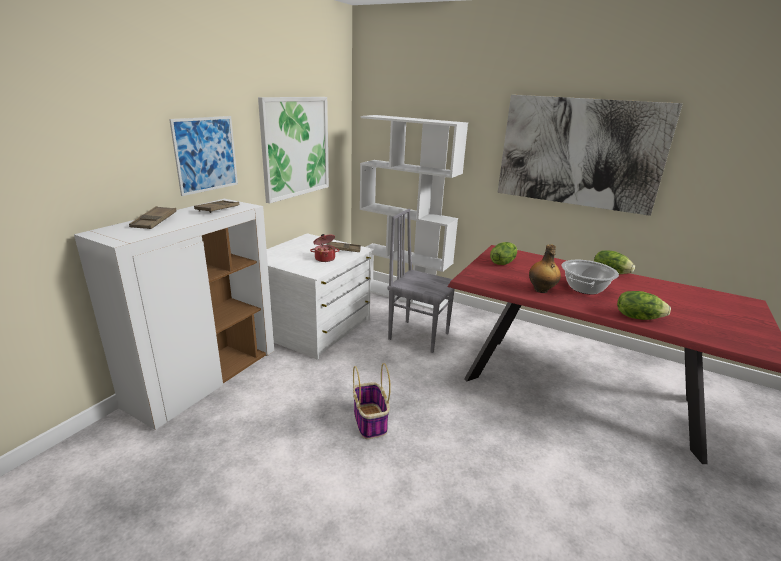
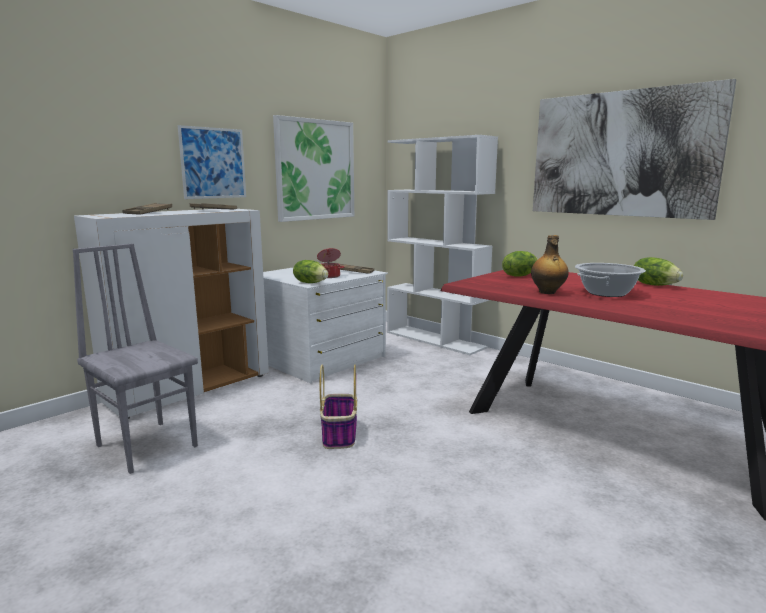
camera: 15 degrees right, 10 degrees down
grey chair [387,209,455,353] -> grey chair moved to [73,243,198,474]
lettuce [617,291,671,320] -> lettuce moved to [293,260,328,283]

